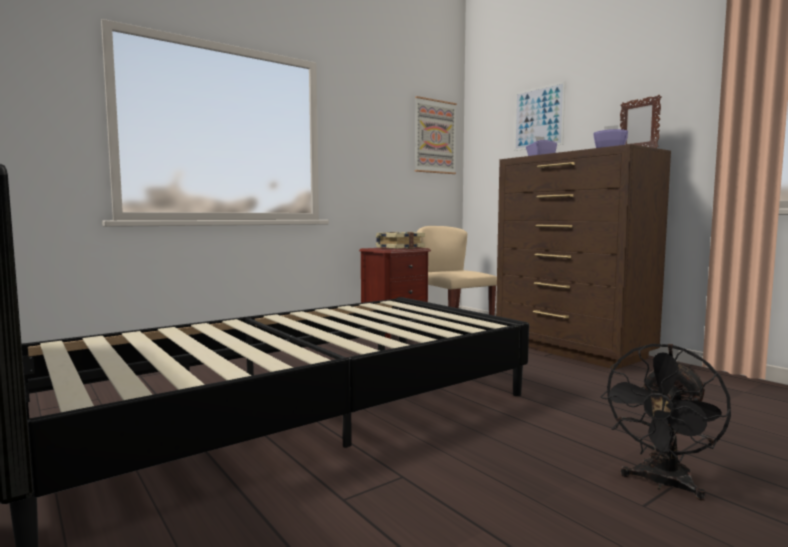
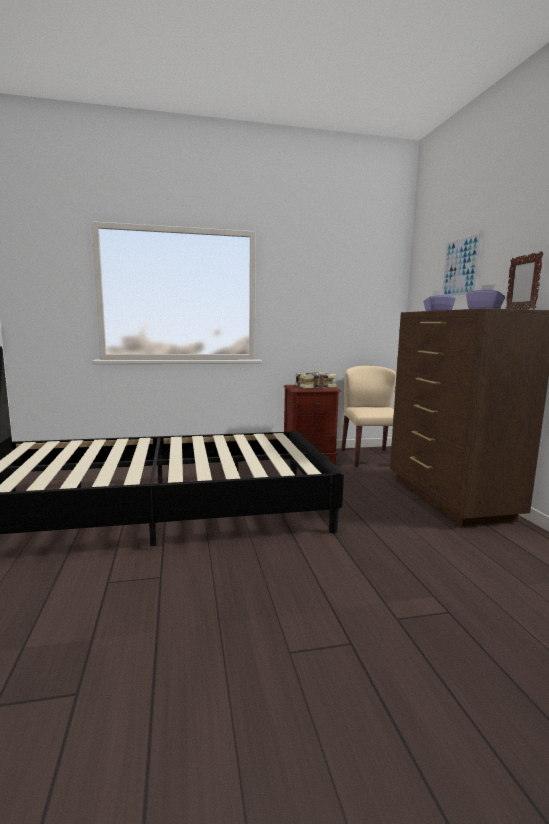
camera: 25 degrees right, 5 degrees up
picture [415,96,457,174] -> none
black fan [600,344,731,500] -> none

